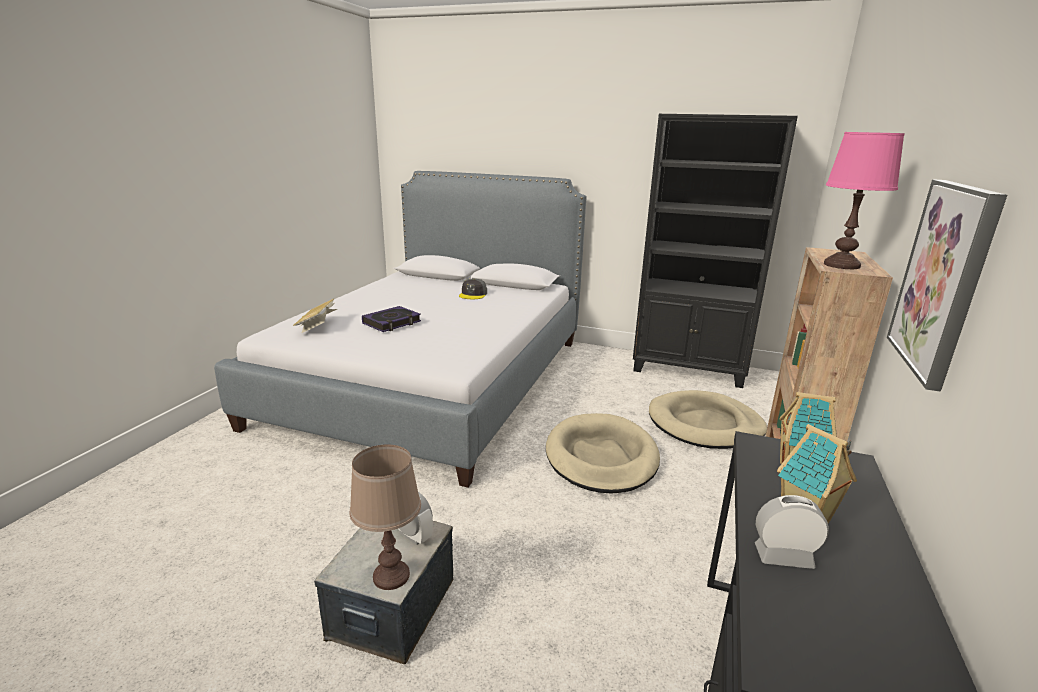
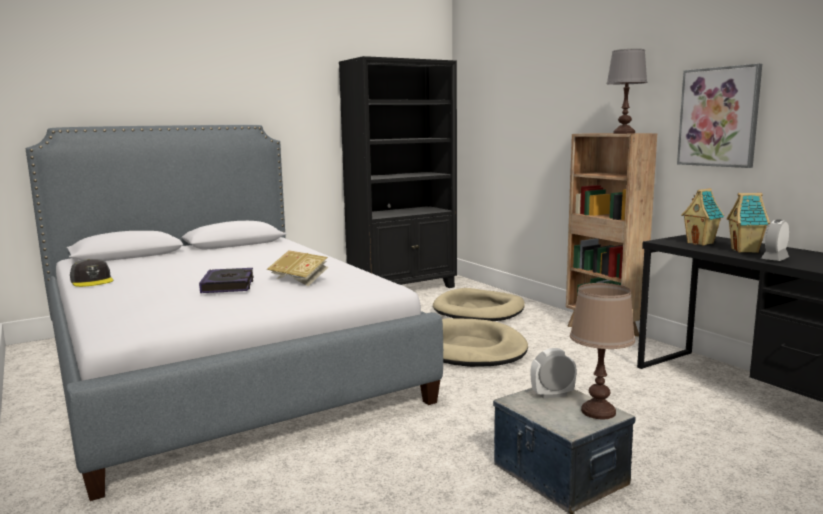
camera: 50 degrees left, 10 degrees down
book [293,299,337,333] -> book moved to [267,250,328,286]
grey cap [459,279,487,299] -> grey cap moved to [70,259,113,287]
pink table lamp [824,132,905,269] -> grey table lamp [607,49,647,134]

